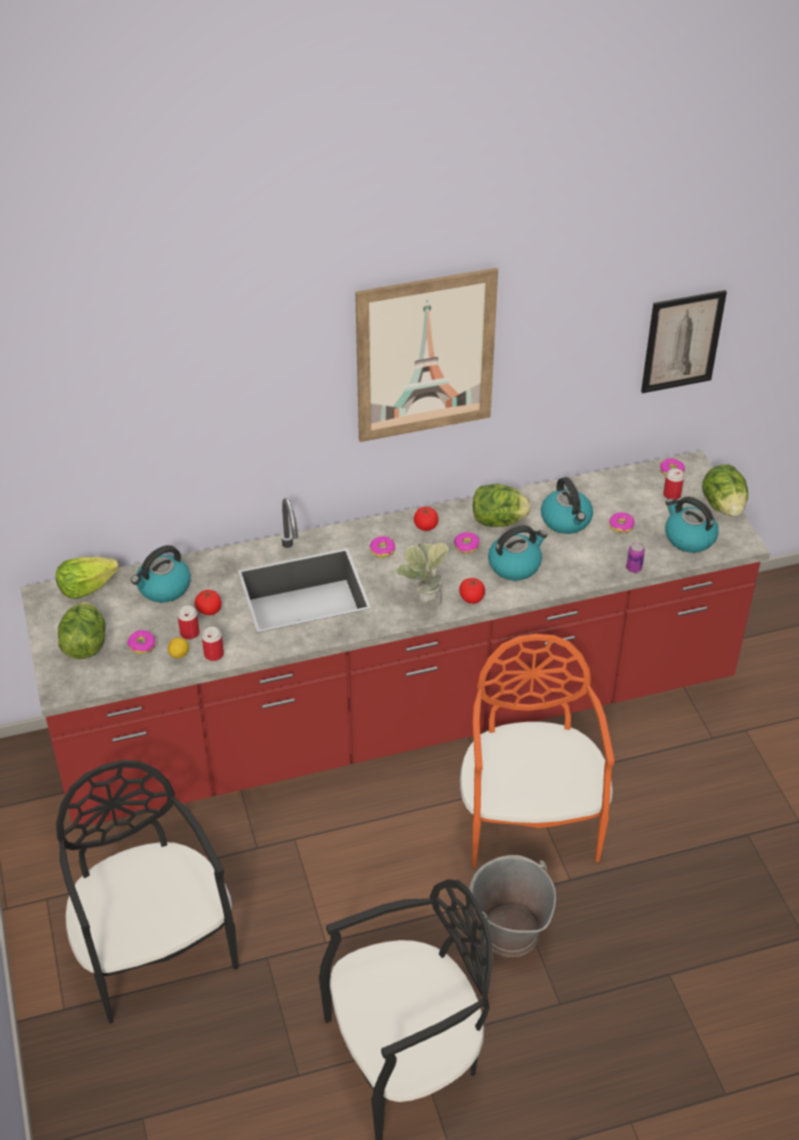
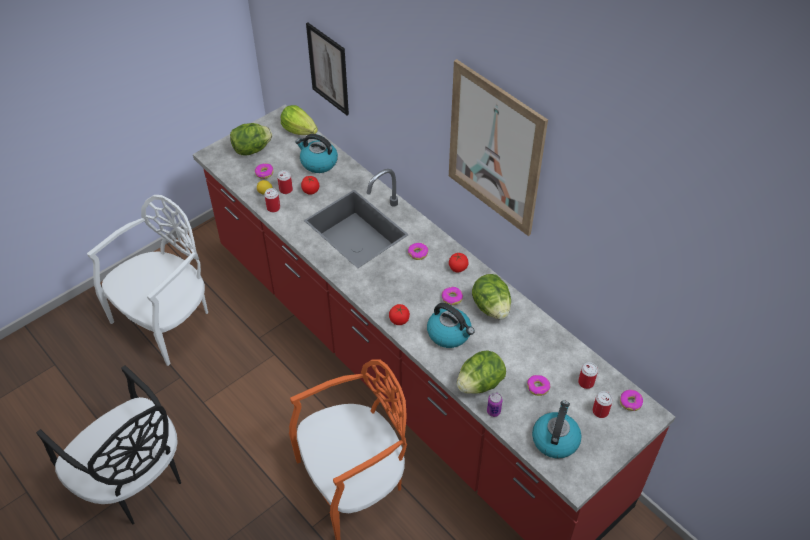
camera: 65 degrees right, 5 degrees up
black chair [56,760,238,1024] -> white chair [87,195,208,366]
potted plant [396,542,449,605] -> none
grey bucket [469,855,556,957] -> none
kettle [541,477,593,534] -> none
picture [641,290,727,393] -> picture moved to [306,22,349,115]
lettuce [702,465,748,516] -> lettuce moved to [457,350,506,394]
none -> can [578,362,598,389]

